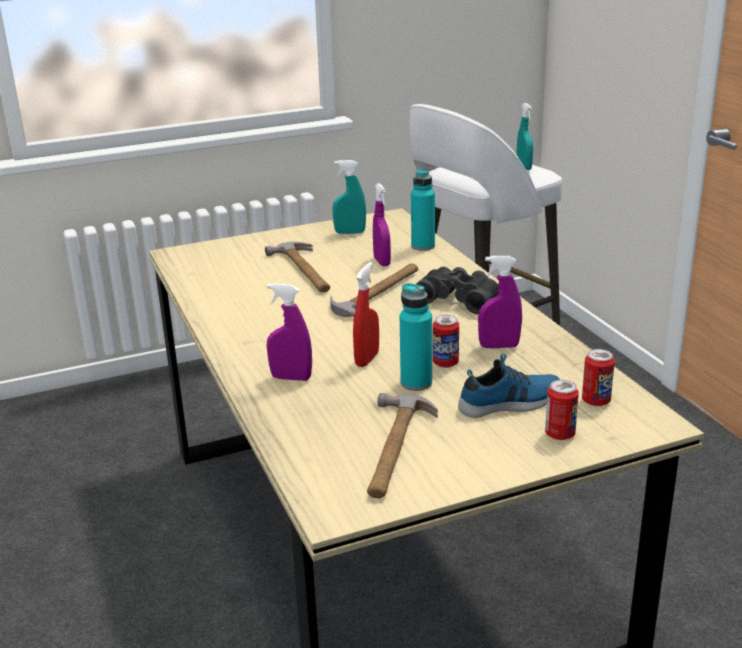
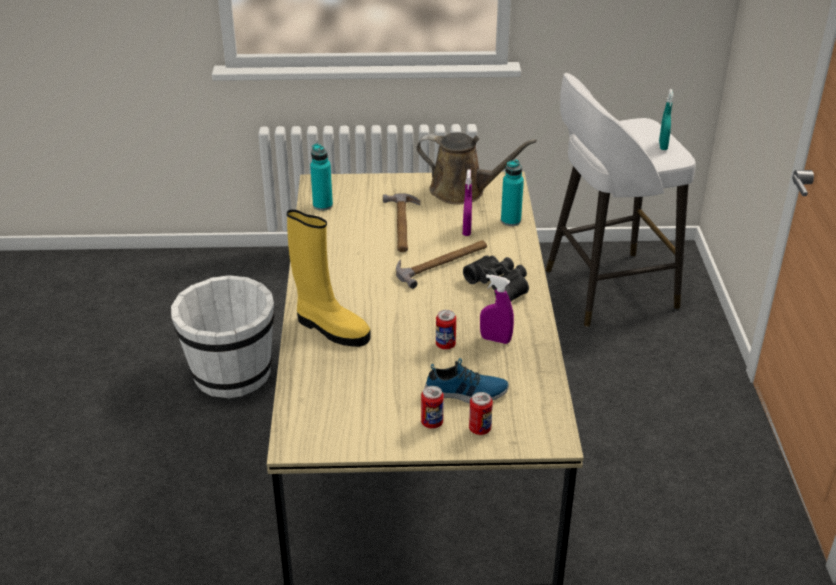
camera: 20 degrees right, 10 degrees up
purple spray bottle [267,283,312,381] -> yellow boot [287,209,371,347]
turquoise spray bottle [332,160,366,234] -> brown watering can [416,132,537,205]
red spray bottle [353,262,379,367] -> none
hammer [367,393,438,498] -> none
turquoise bottle [400,283,432,391] -> turquoise bottle moved to [310,144,333,211]
can [582,349,615,406] -> can moved to [421,386,444,429]
none -> white bucket [171,275,274,399]

